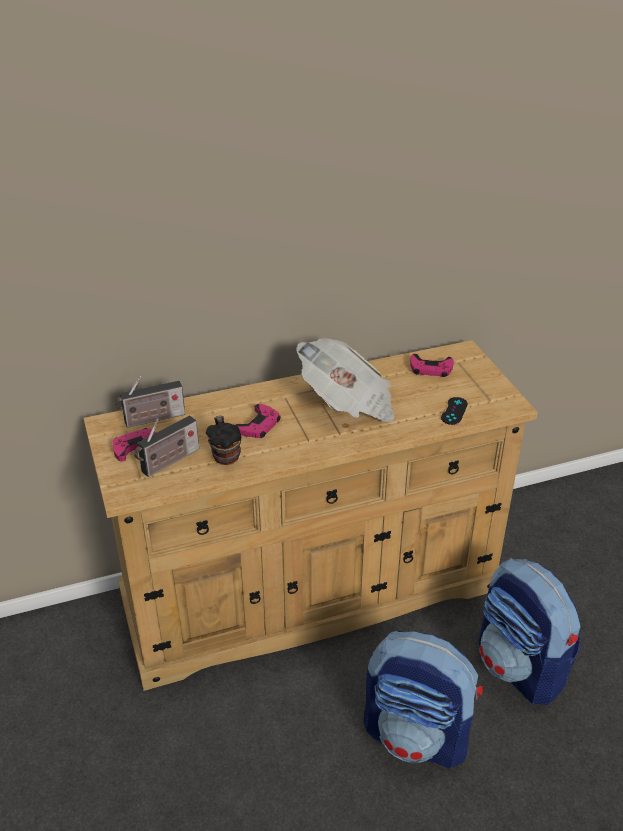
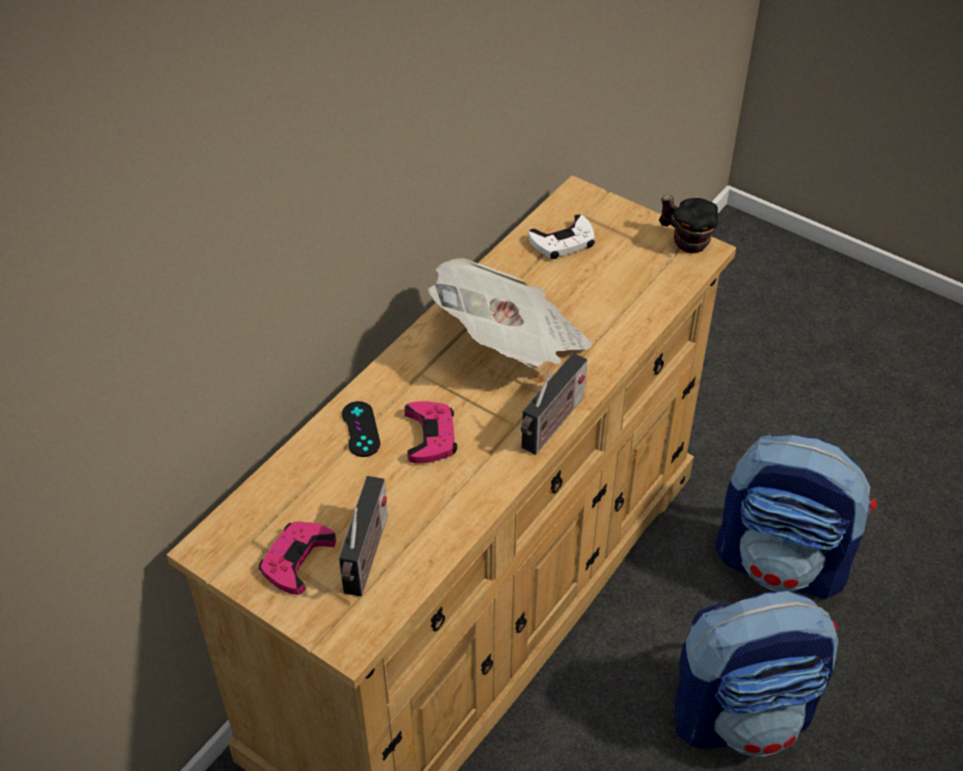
camera: 35 degrees left, 10 degrees up
radio [115,375,185,428] -> radio moved to [521,353,587,455]
mug [206,416,241,465] -> mug moved to [659,194,718,253]
pink game controller [410,354,454,377] -> white game controller [529,214,595,259]
black game controller [441,397,468,425] -> black game controller moved to [342,401,381,457]

